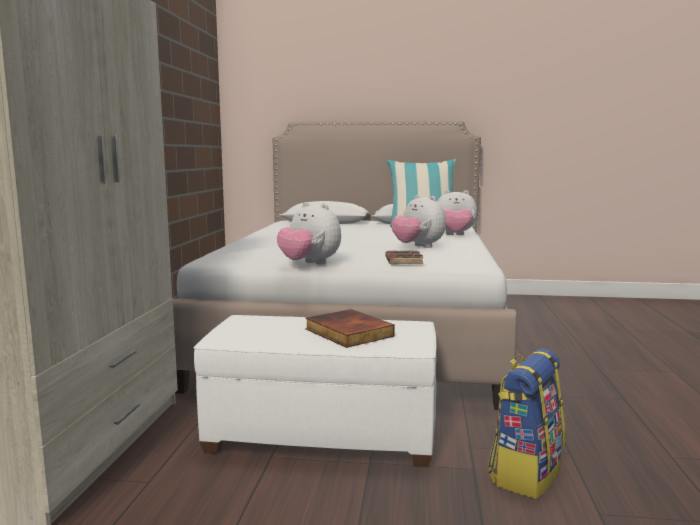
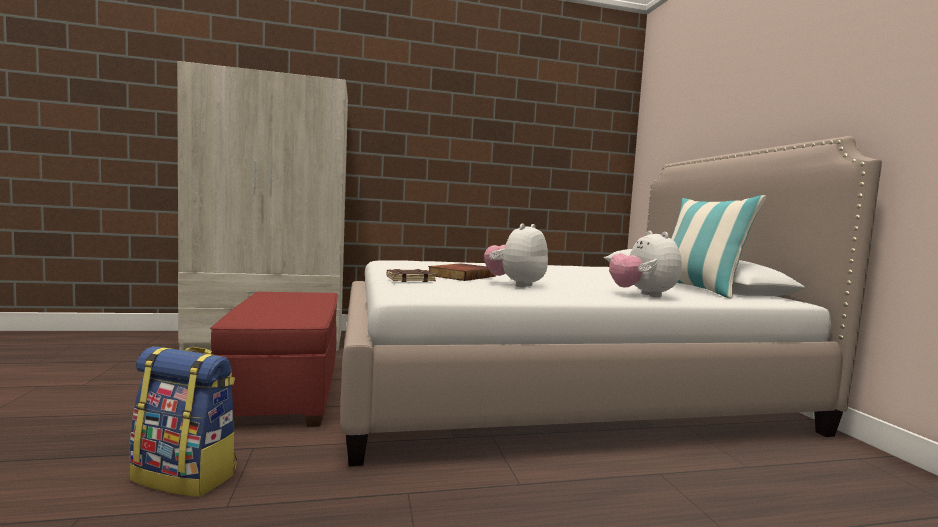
camera: 70 degrees right, 5 degrees down
white ottoman [194,315,436,467] -> red ottoman [210,292,338,427]
plush toy [277,202,341,265] -> none
book [305,309,395,348] -> book moved to [428,263,496,281]

